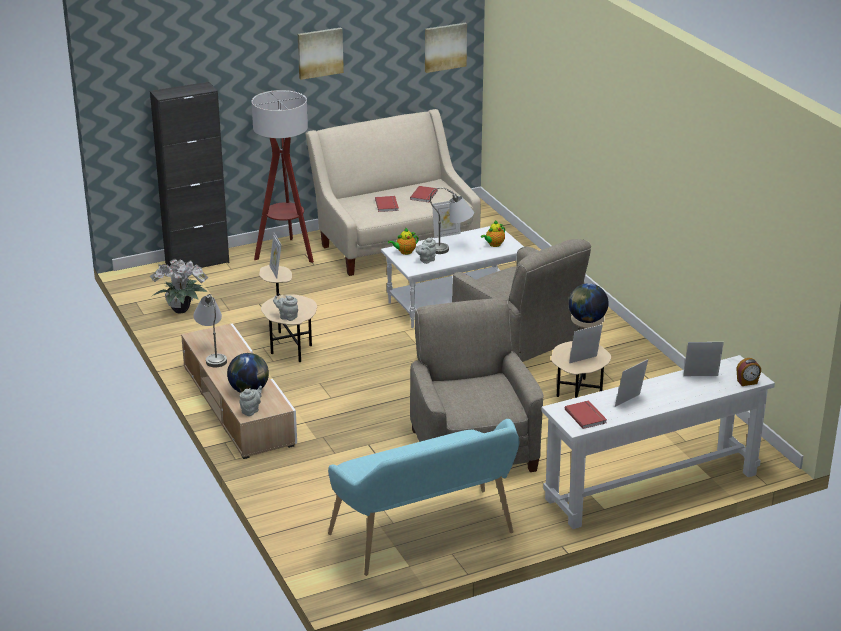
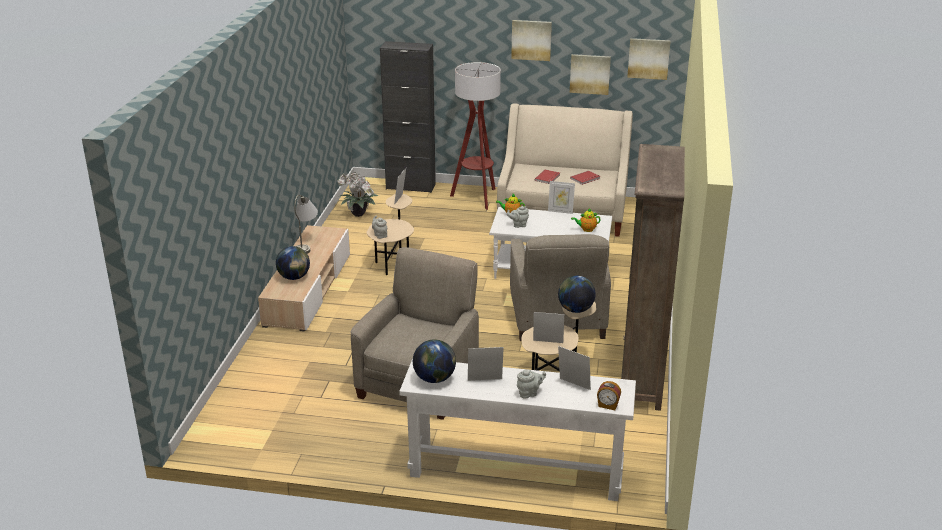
camera: 35 degrees right, 0 degrees up
grey teapot [239,386,262,416] -> grey teapot moved to [517,370,546,398]
turquoise bench [328,419,519,576] -> none
grey table lamp [430,187,474,254] -> none
red book [564,400,607,429] -> globe [413,339,456,383]
none -> picture [570,54,611,95]
none -> brown bookcase [621,144,685,411]

